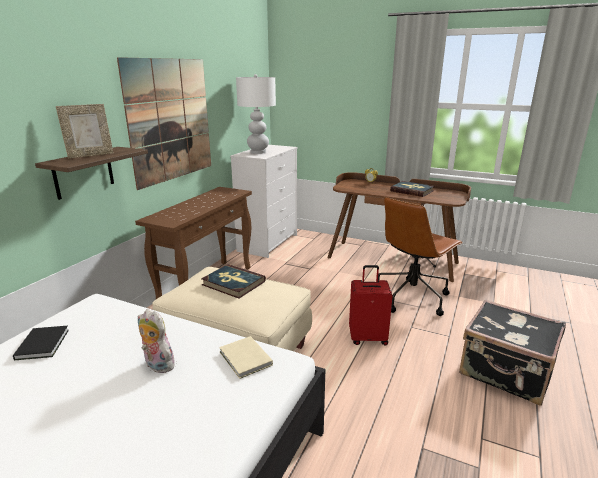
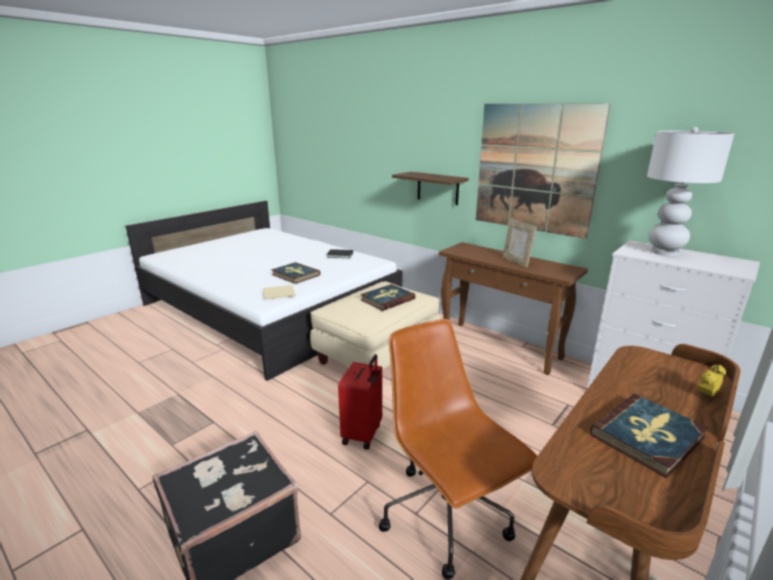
camera: 105 degrees right, 0 degrees up
picture frame [56,104,114,159] -> picture frame moved to [502,219,537,267]
plush toy [138,309,175,373] -> book [271,262,321,284]

